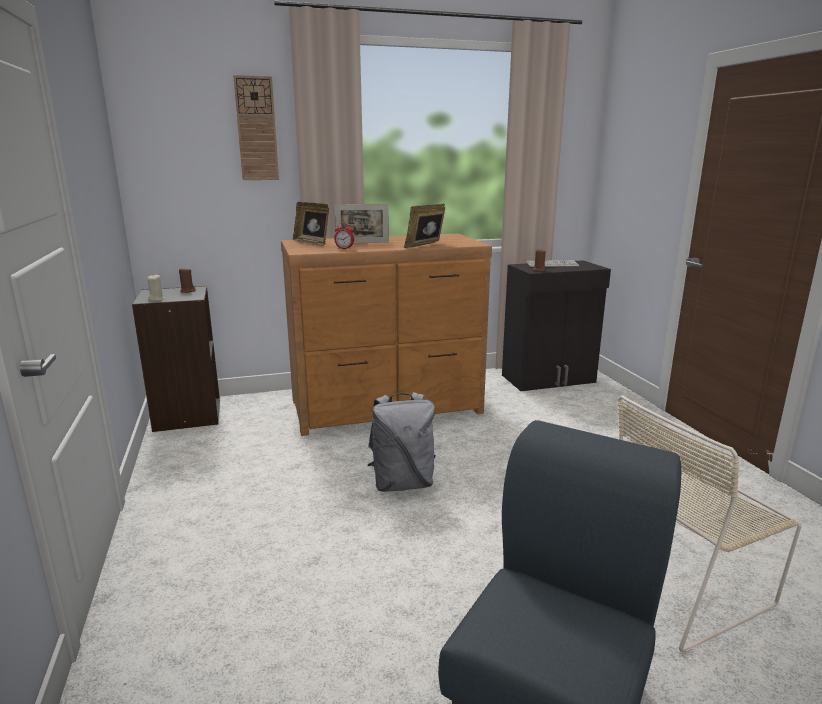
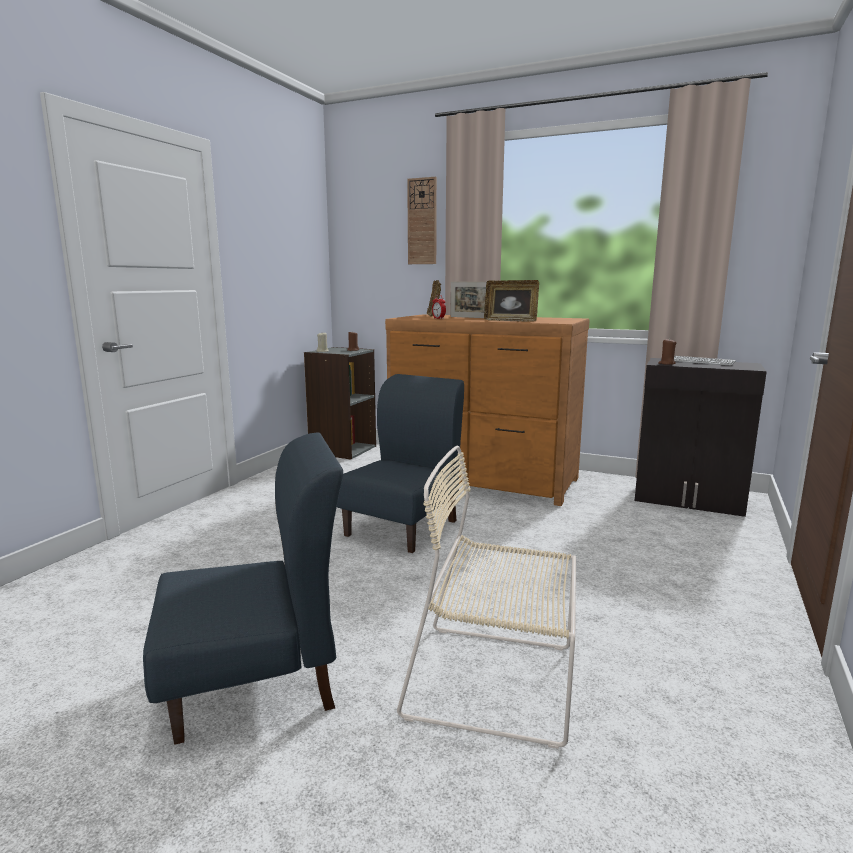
camera: 40 degrees right, 5 degrees down
grey backpack [368,392,436,492] -> blue chair [337,374,464,553]
picture frame [404,203,445,248] -> picture frame turned 150 degrees counterclockwise [484,280,539,322]

